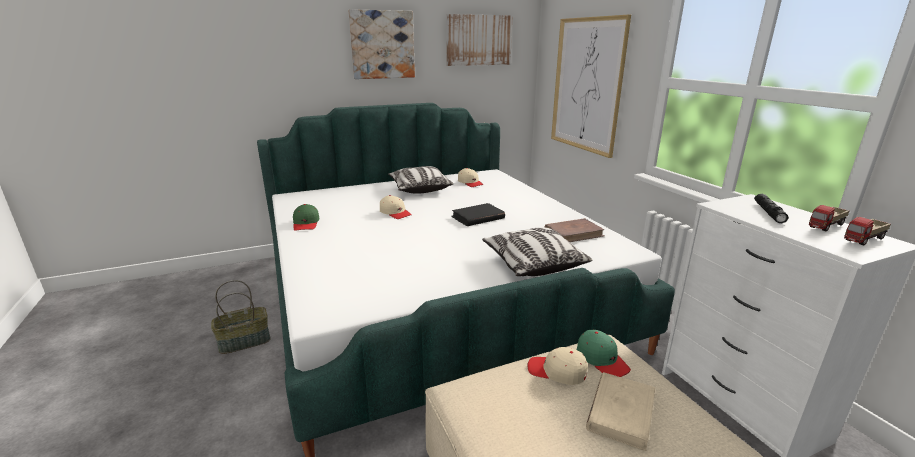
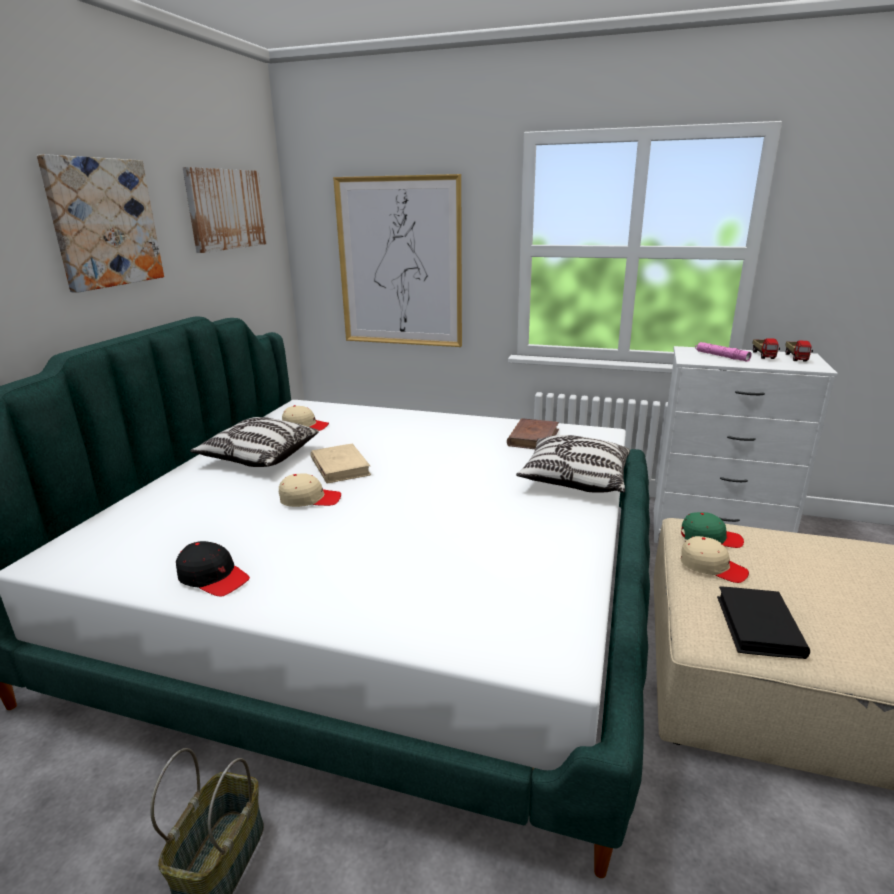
camera: 50 degrees left, 0 degrees up
green cap [293,204,319,231] -> black cap [176,541,250,596]
black book [451,203,505,226] -> black book moved to [717,586,810,659]
beige cap [527,347,588,385] -> beige cap turned 120 degrees counterclockwise [681,536,749,583]
beige book [586,372,655,451] -> beige book moved to [310,444,371,484]
black flashlight [754,194,788,223] -> pink flashlight [695,342,752,362]

